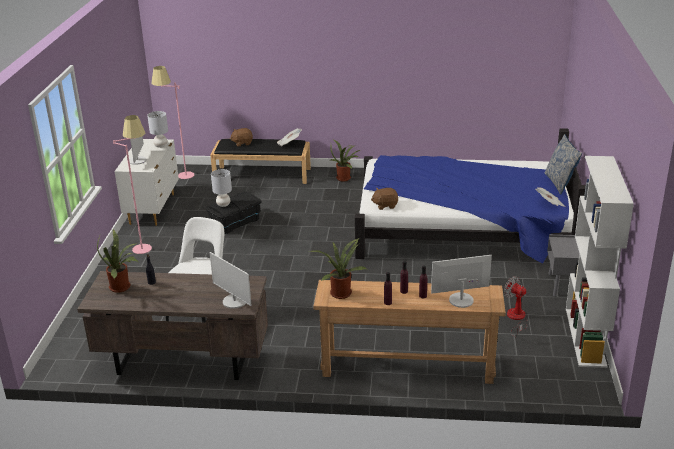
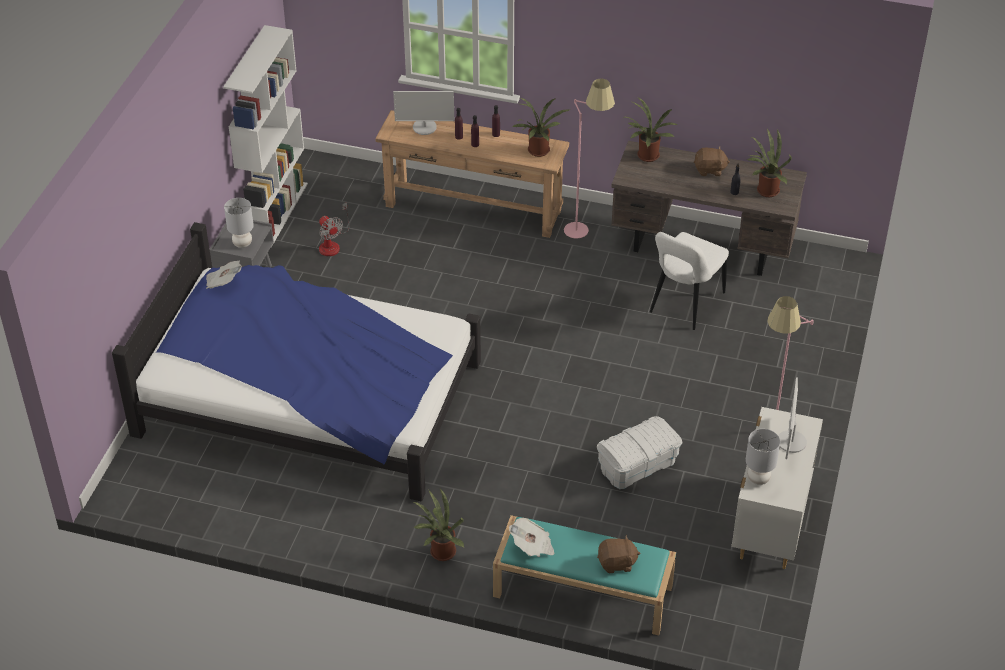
camera: 170 degrees left, 15 degrees up
pink floor lamp [151,66,194,179] -> pink floor lamp moved to [564,78,615,239]
black storage box [206,191,261,234] -> white storage box [597,416,682,489]
monitor [209,252,251,309] -> potted plant [626,98,678,162]
black bench [210,139,311,184] -> turquoise bench [493,515,676,635]
grey table lamp [211,169,232,207] -> grey table lamp moved to [224,198,254,248]
brown plush toy [371,188,398,210] -> brown plush toy moved to [694,147,730,176]
pillow [544,134,582,195] -> none

